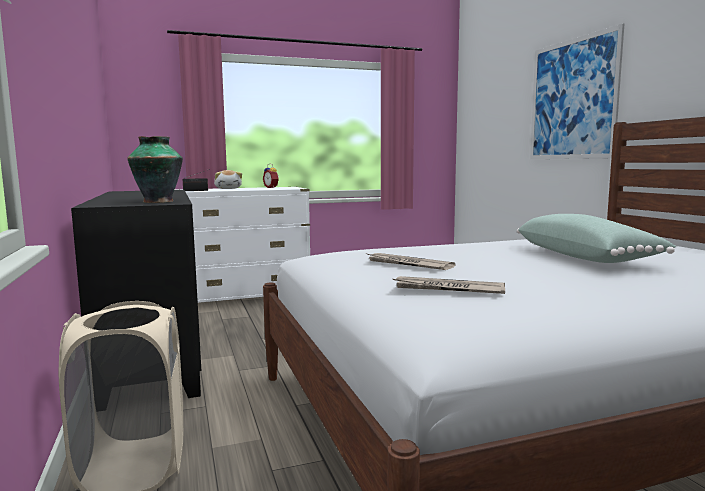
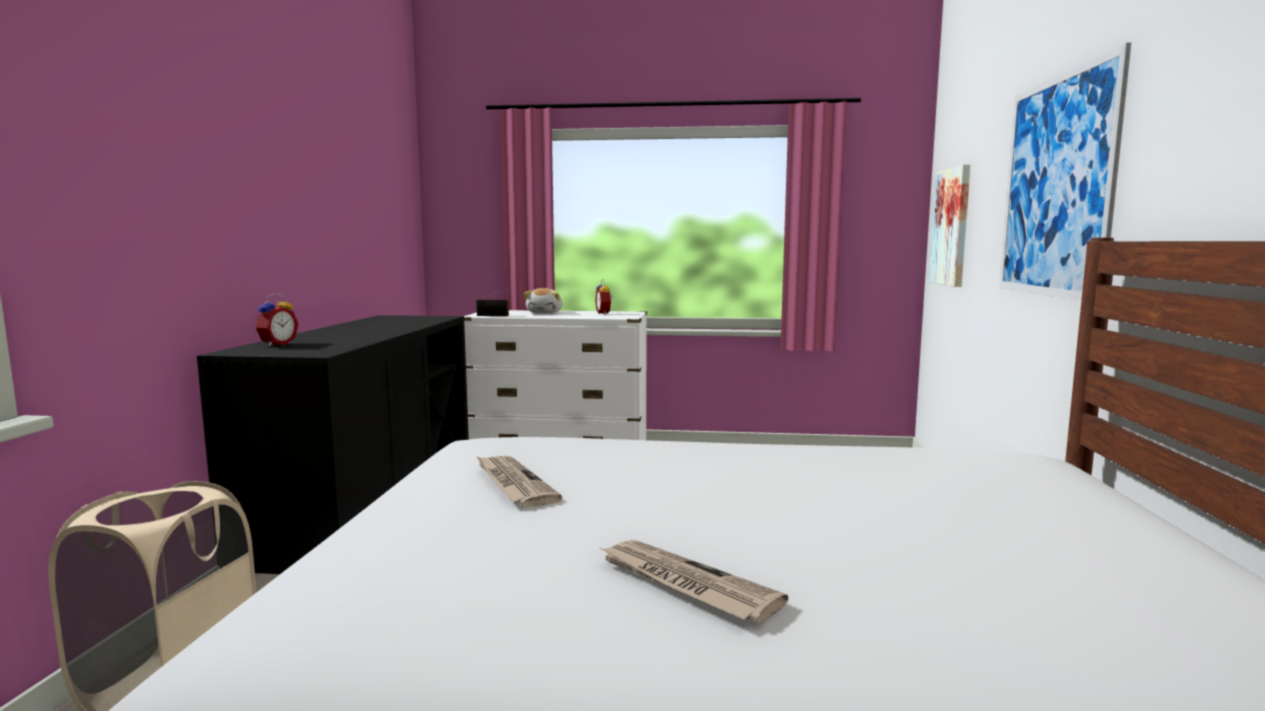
camera: 25 degrees right, 0 degrees up
vase [127,136,183,203] -> none
newspaper [393,276,505,294] -> newspaper moved to [600,540,789,623]
green pillow [517,214,676,263] -> none
none -> alarm clock [256,293,298,347]
none -> picture [930,164,971,287]

